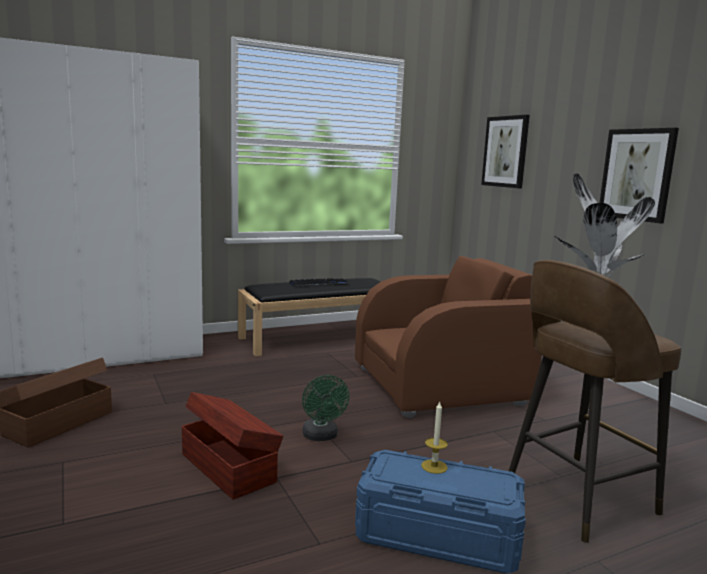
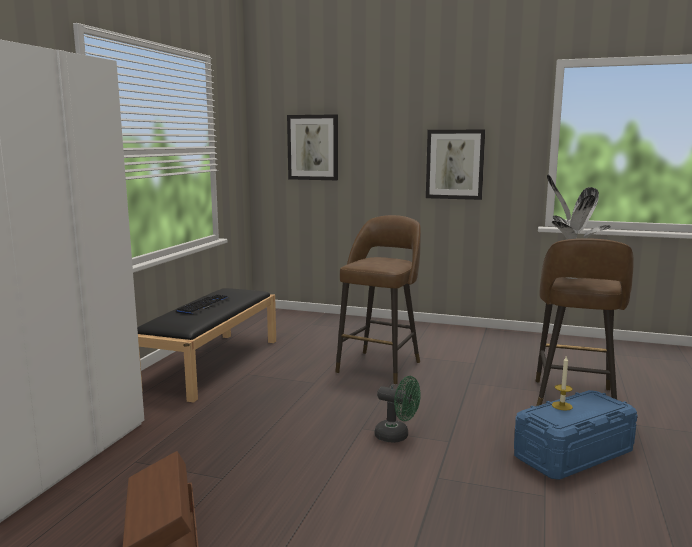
camera: 45 degrees left, 0 degrees up
brown storage box [182,392,283,500] -> none
brown armchair [355,256,542,418] -> brown stool [335,215,421,385]

